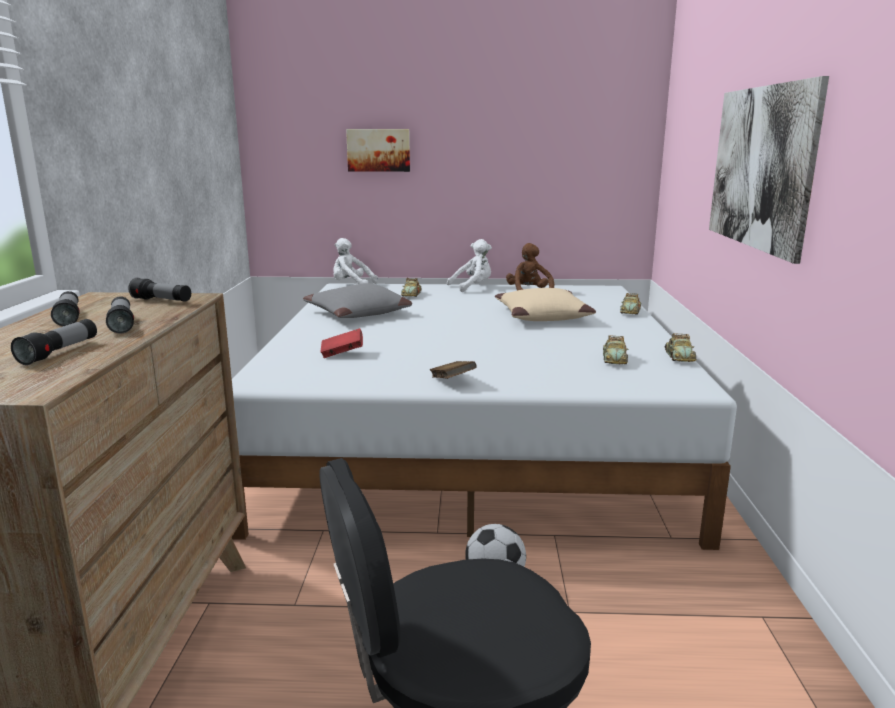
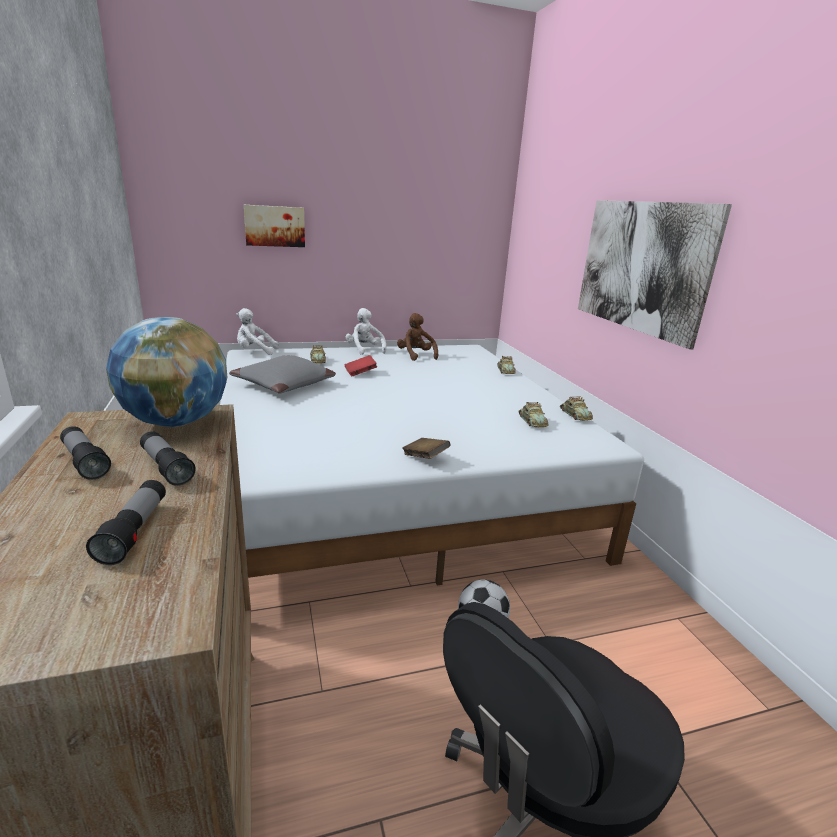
camera: 20 degrees left, 5 degrees up
flashlight [128,278,191,302] -> globe [106,317,227,427]
red book [321,328,363,358] -> red book moved to [344,355,377,376]
white plush toy [447,239,492,292] -> white plush toy turned 75 degrees counterclockwise [346,308,386,355]
beige pillow [495,288,596,321] -> none

